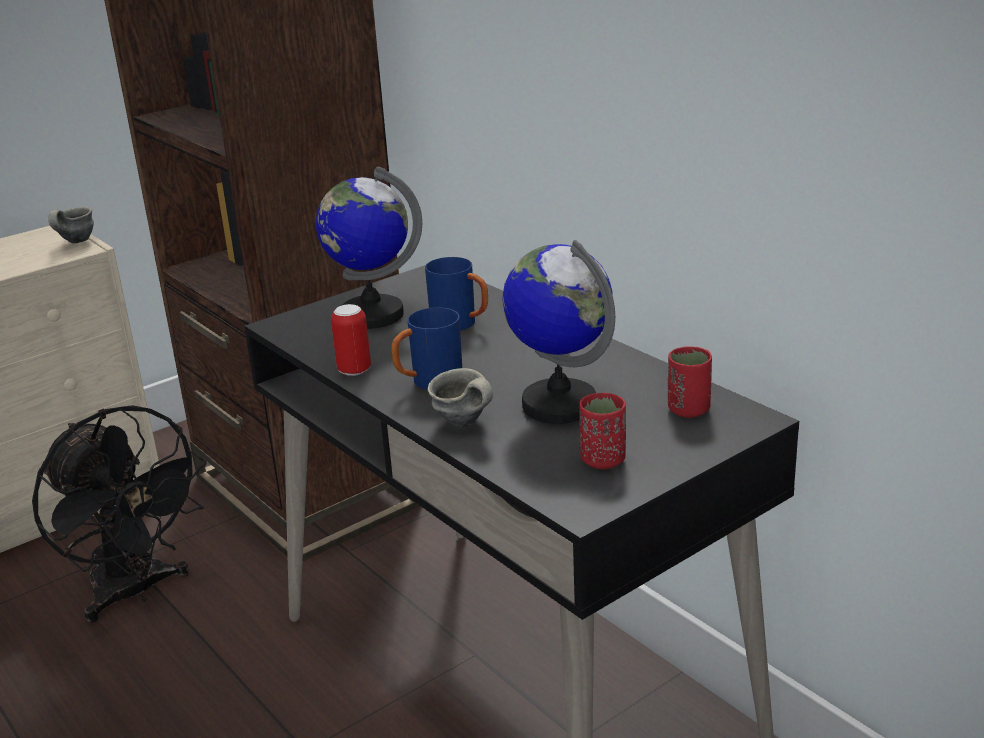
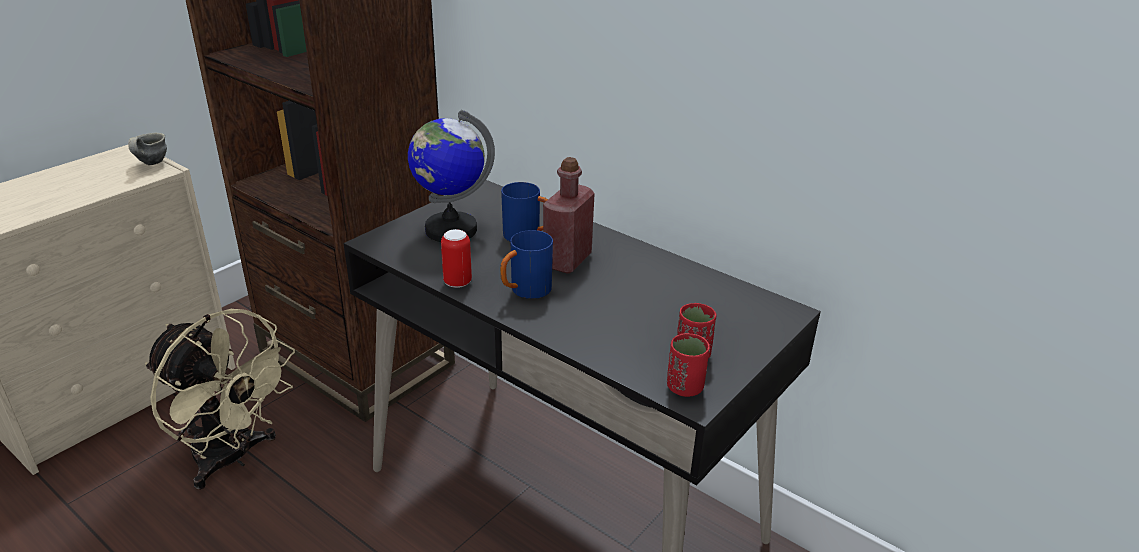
camera: 15 degrees left, 5 degrees up
black fan [32,405,207,623] -> beige fan [145,309,295,490]
grey mug [428,368,493,427] -> none
globe [502,240,615,424] -> none
red cup [668,346,712,418] -> red cup moved to [667,333,710,397]
none -> red bottle [543,157,595,273]

